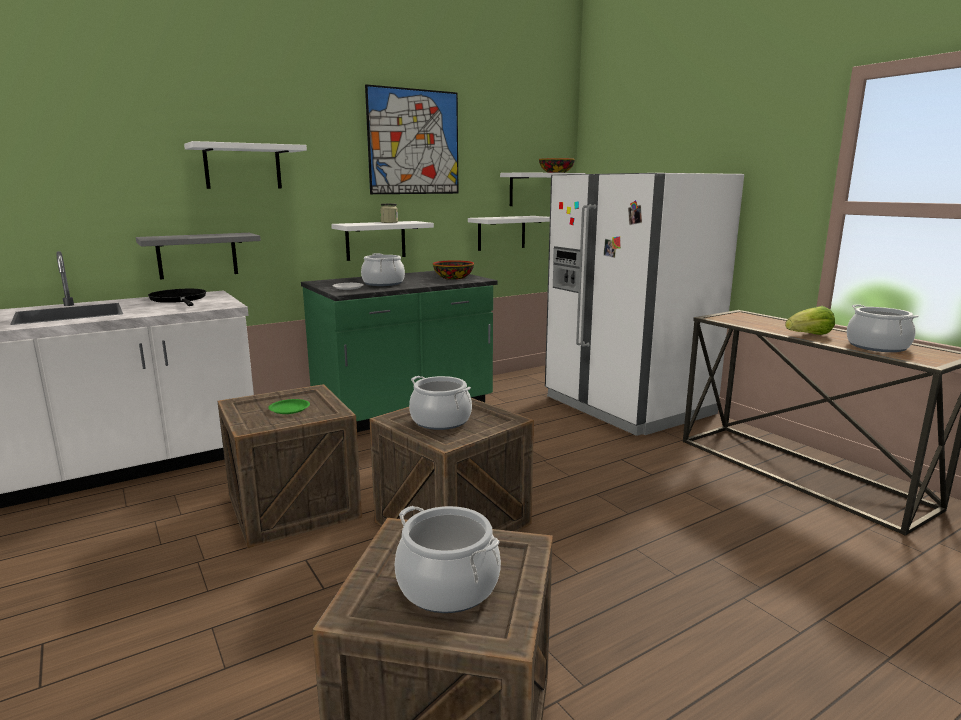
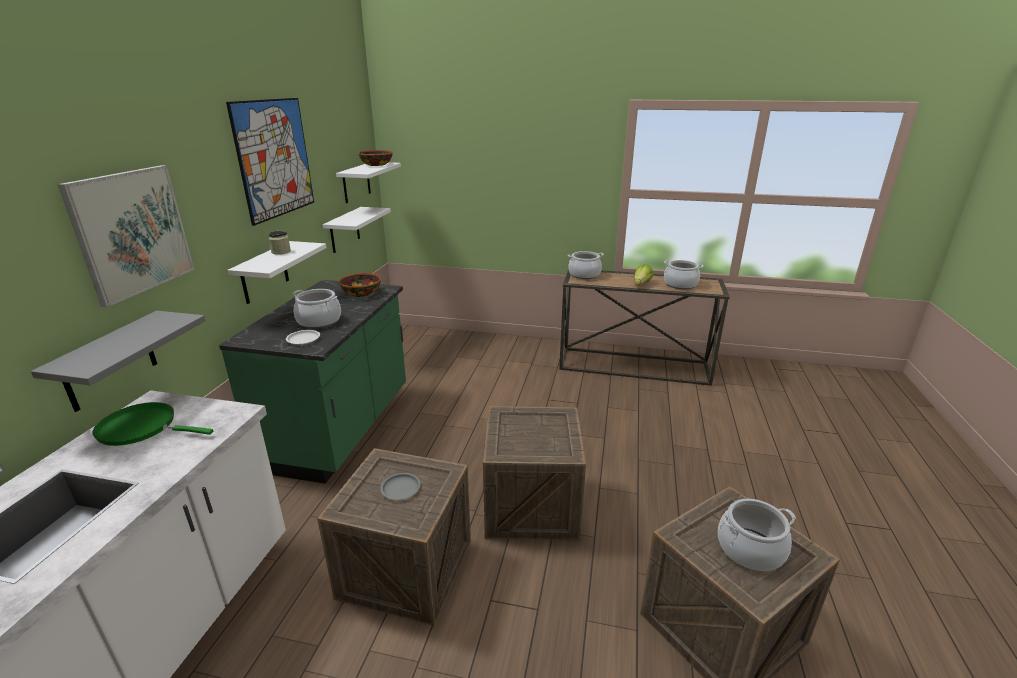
camera: 45 degrees left, 10 degrees up
black frying pan [148,289,206,306] -> green frying pan [93,402,213,446]
white shelf [184,141,307,189] -> picture [58,165,194,307]
green plate [268,399,310,414] -> grey plate [380,473,421,500]
cooking pot [409,376,472,430] -> cooking pot moved to [568,251,604,279]
white fridge [545,173,744,436] -> none

